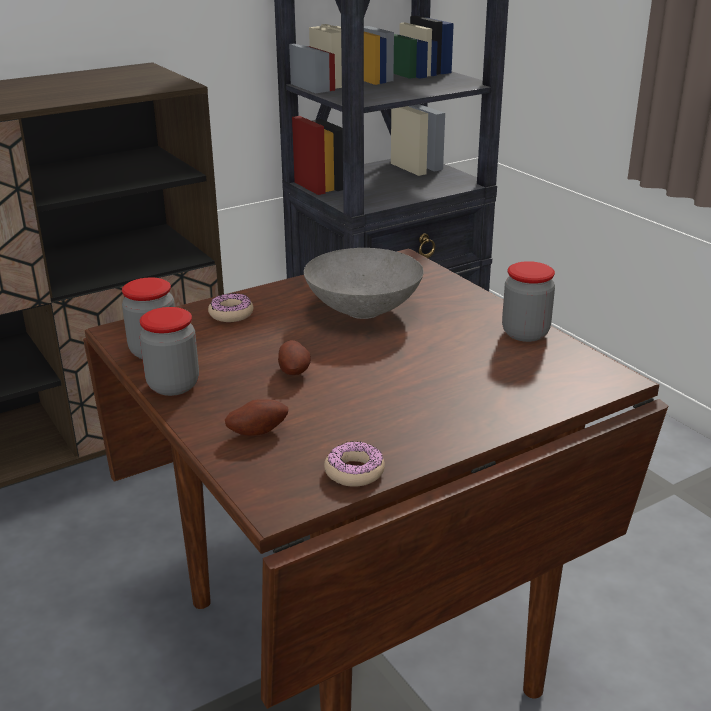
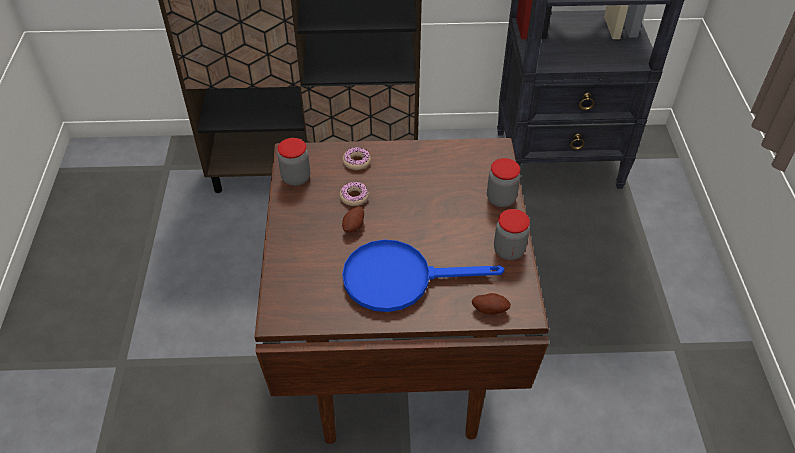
camera: 30 degrees right, 20 degrees up
jar [140,307,199,396] -> jar moved to [487,158,520,207]
potato [225,399,288,436] -> potato moved to [472,293,511,315]
grey bowl [304,248,424,319] -> none
donut [324,442,385,486] -> donut moved to [339,181,369,206]
none -> blue frying pan [342,240,505,312]

